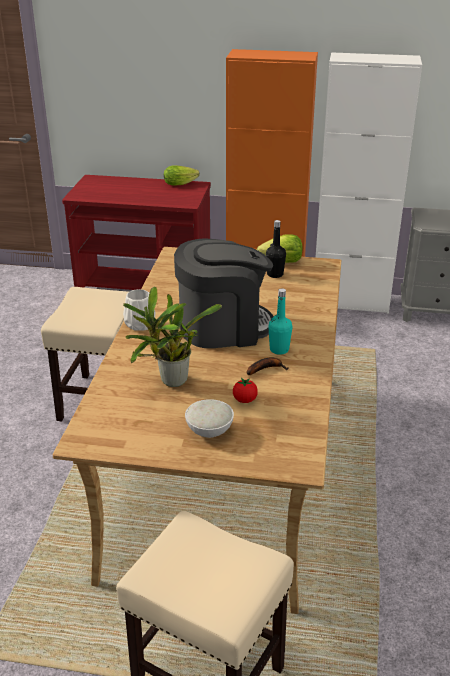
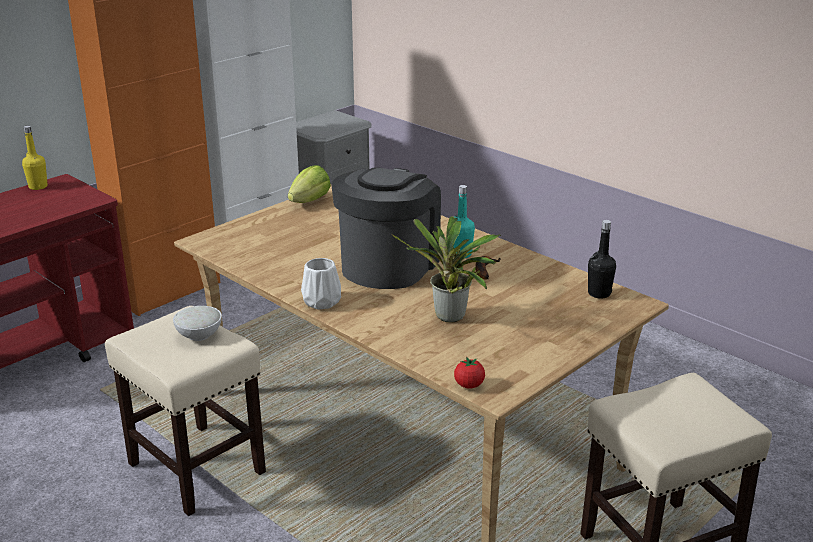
camera: 55 degrees left, 5 degrees down
lettuce [164,165,199,186] -> yellow bottle [22,126,47,190]
white bowl [185,399,234,438] -> white bowl moved to [173,306,222,341]
tomato [233,378,258,403] -> tomato moved to [454,357,485,389]
black bottle [266,220,286,278] -> black bottle moved to [588,220,616,299]

